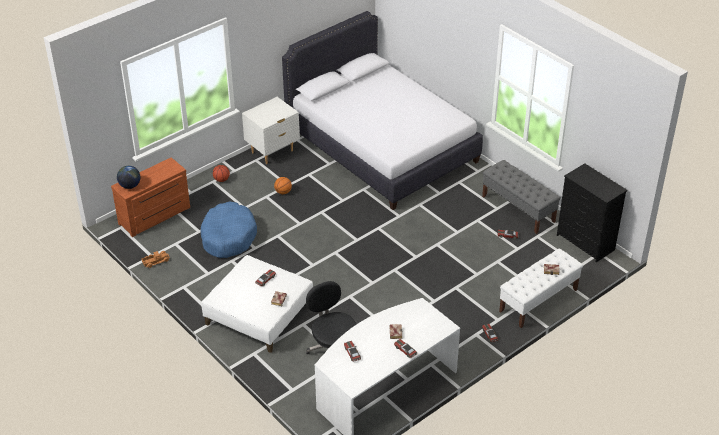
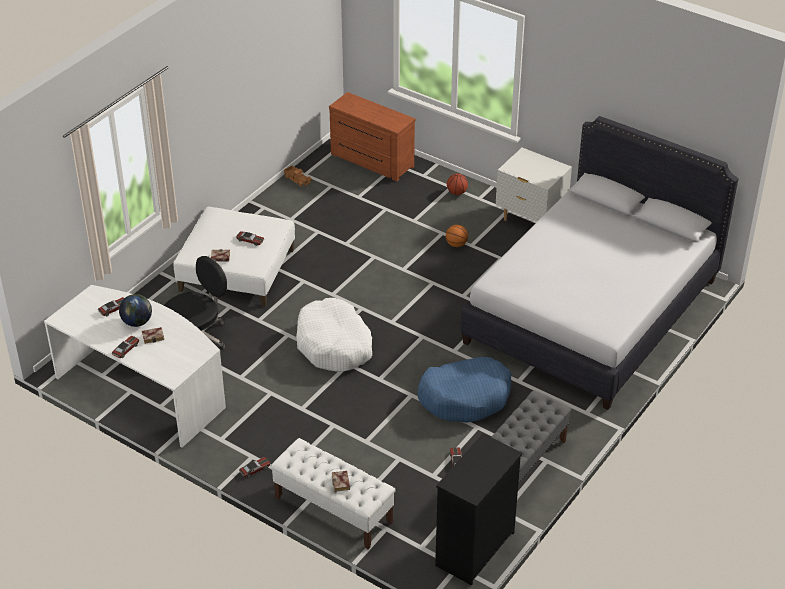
camera: 75 degrees right, 0 degrees up
globe [117,166,141,189] -> globe moved to [119,294,152,327]
blue dog bed [201,201,257,258] -> blue dog bed moved to [418,357,511,423]
none -> white dog bed [296,298,372,372]

